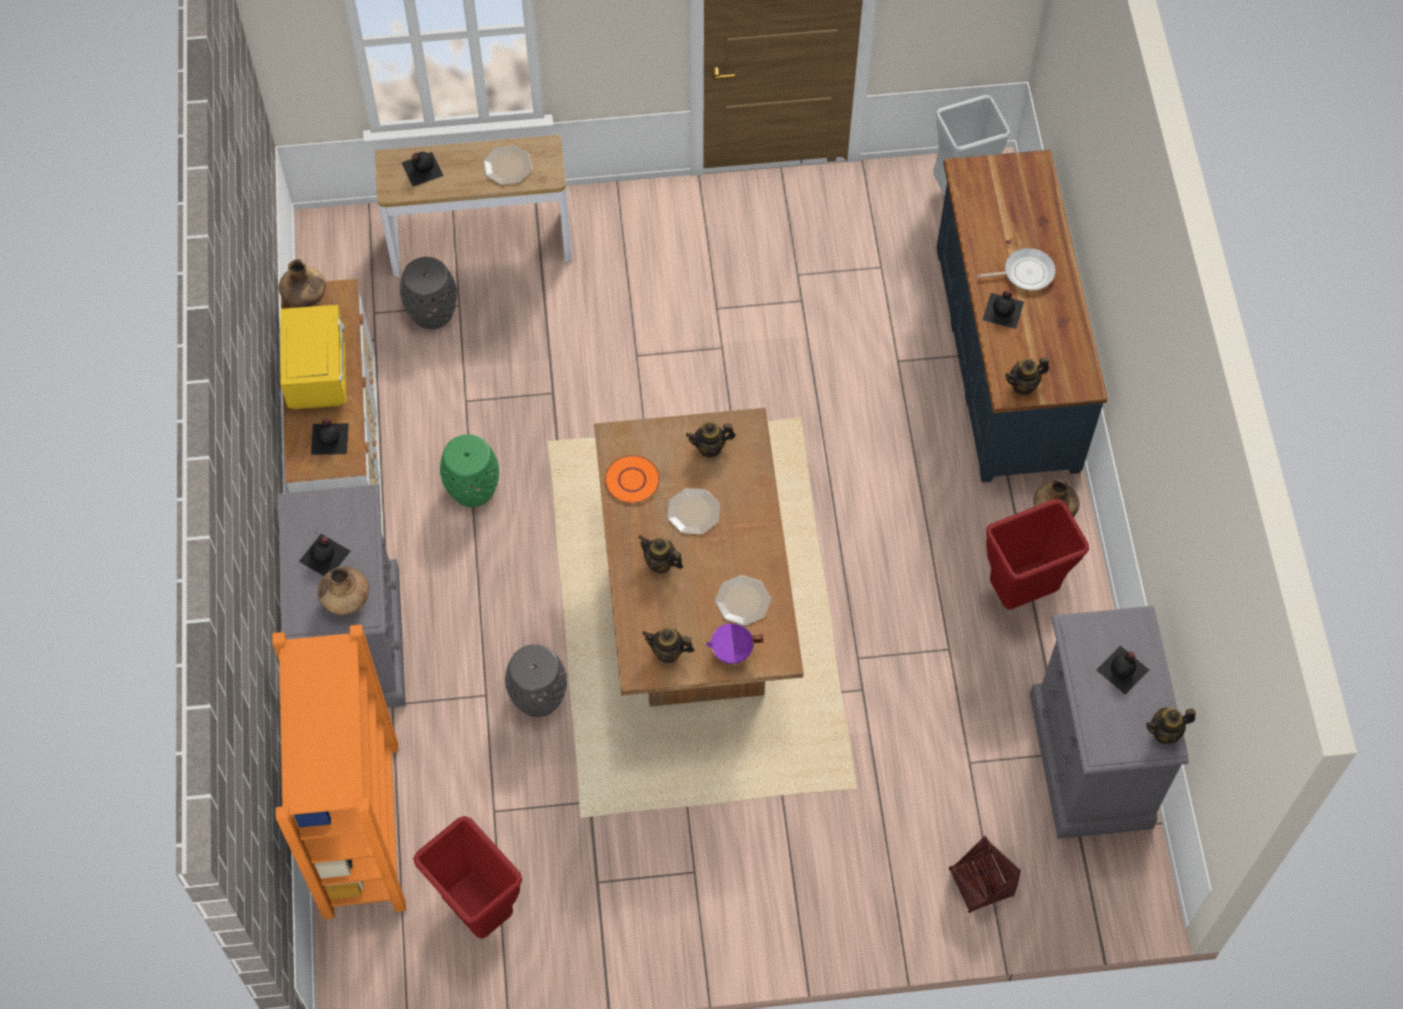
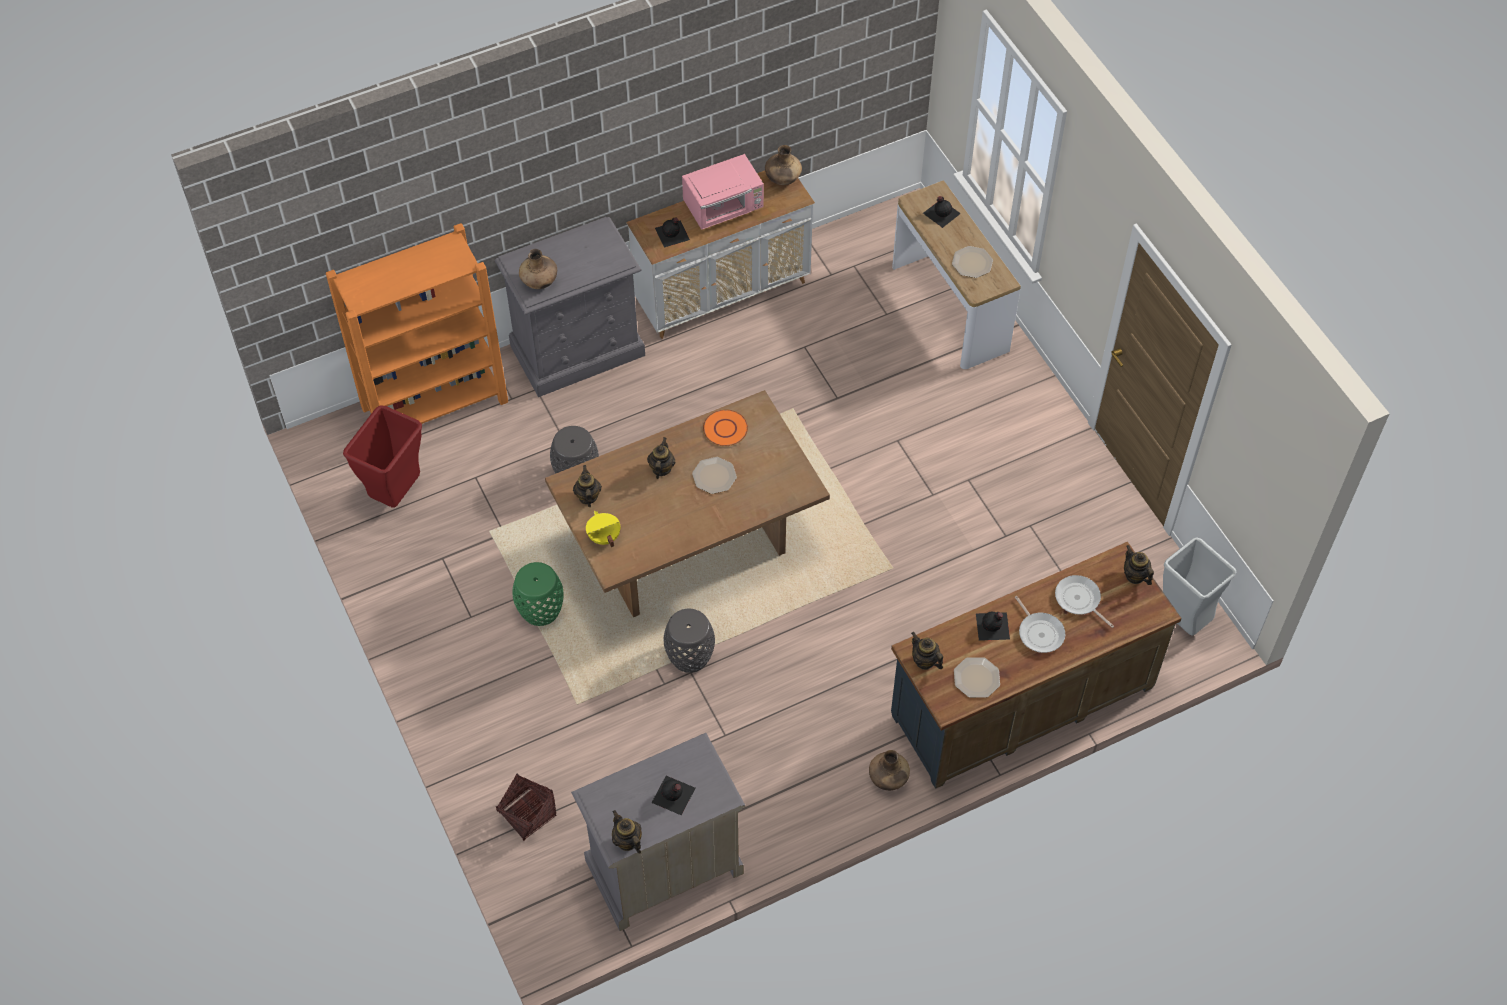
camera: 70 degrees right, 5 degrees down
yellow microwave [280,305,346,409] -> pink microwave [682,154,764,230]
black bottle [299,534,350,576] -> none
grey stool [400,257,457,329] -> grey stool moved to [664,609,715,673]
green stool [440,434,499,507] -> green stool moved to [512,562,564,626]
teapot [686,421,735,457] -> teapot moved to [1124,545,1154,585]
purple cooking pot [705,623,763,664] -> yellow cooking pot [586,511,620,547]
plate [715,575,771,626] -> plate moved to [954,657,1000,698]
red trash can [986,499,1089,610] -> none
none -> frying pan [1055,575,1114,628]

